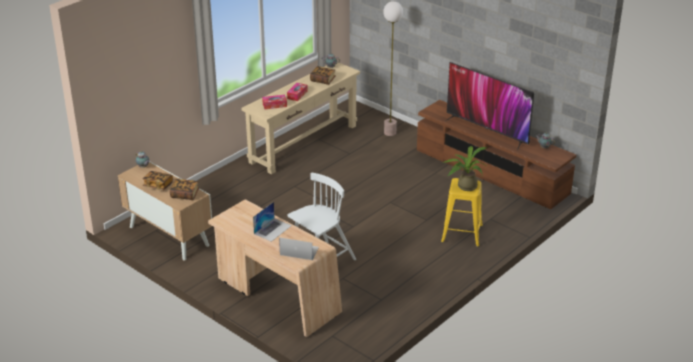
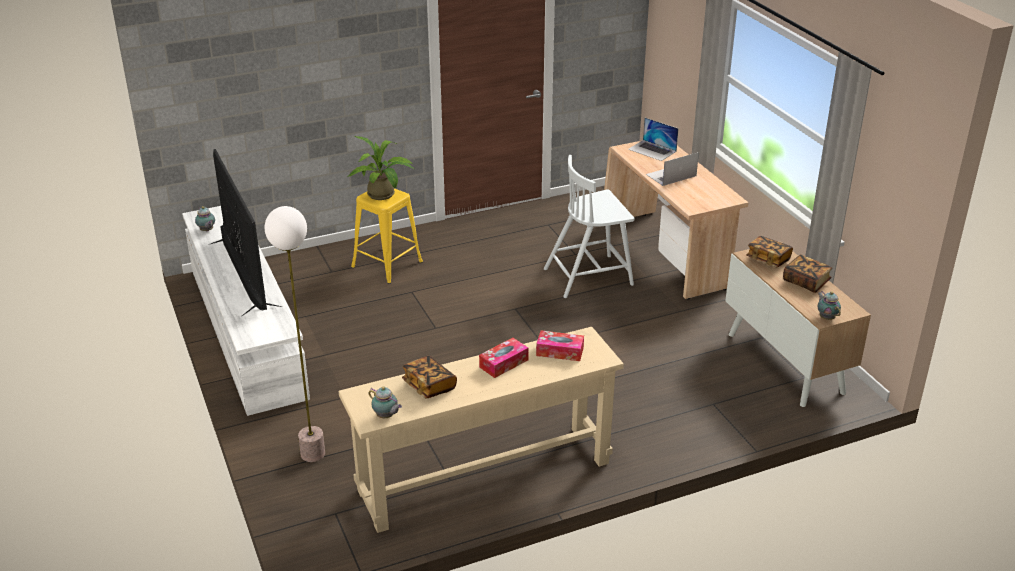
camera: 155 degrees left, 0 degrees up
brown tv stand [417,100,576,209] -> white tv stand [182,206,310,416]

